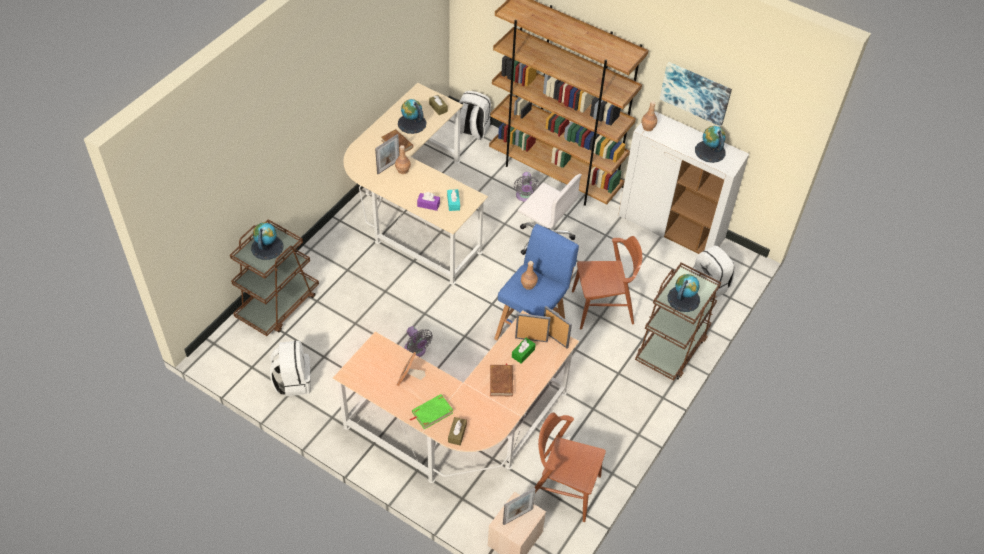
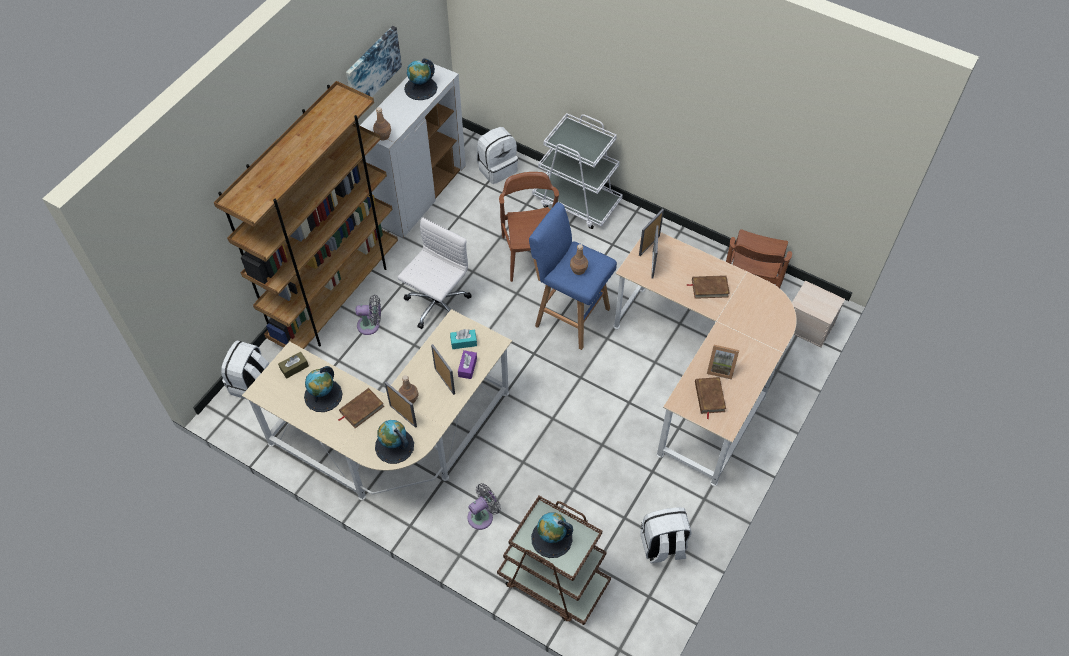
camera: 90 degrees left, 5 degrees up
grey fan [404,326,433,357] -> grey fan moved to [468,483,501,530]
green book [410,394,453,429] -> none
brown tissue box [448,417,467,445] -> none
picture frame [503,488,536,525] -> picture frame moved to [431,344,455,395]
green tissue box [512,338,536,364] -> none
brown cart [635,263,721,381] -> white cart [532,113,623,229]
globe [668,274,700,312] -> globe moved to [375,420,414,464]
none -> brown book [695,377,726,419]

